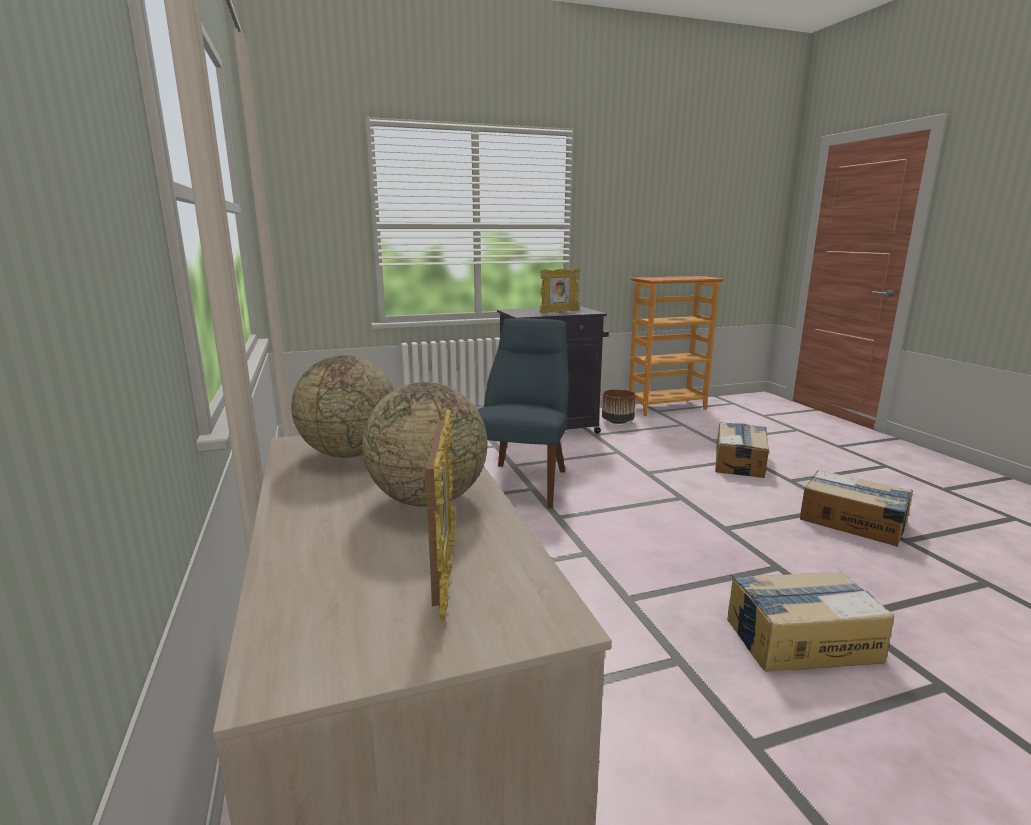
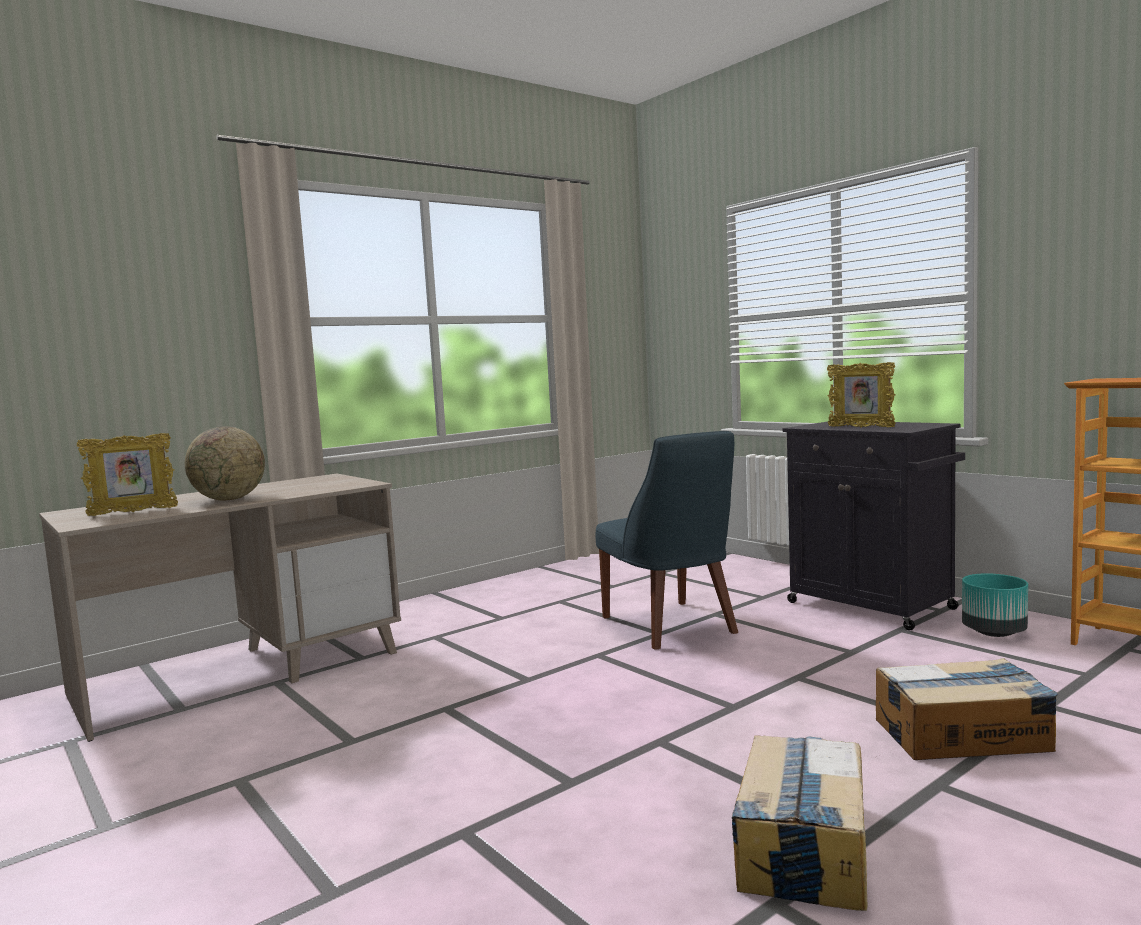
camera: 70 degrees right, 10 degrees down
globe [291,355,394,458] -> none
blue chair [478,318,569,508] -> blue chair turned 75 degrees clockwise [596,431,738,650]
brown planter [602,389,636,424] -> turquoise planter [962,573,1028,637]
cardboard box [727,571,894,672] -> none

